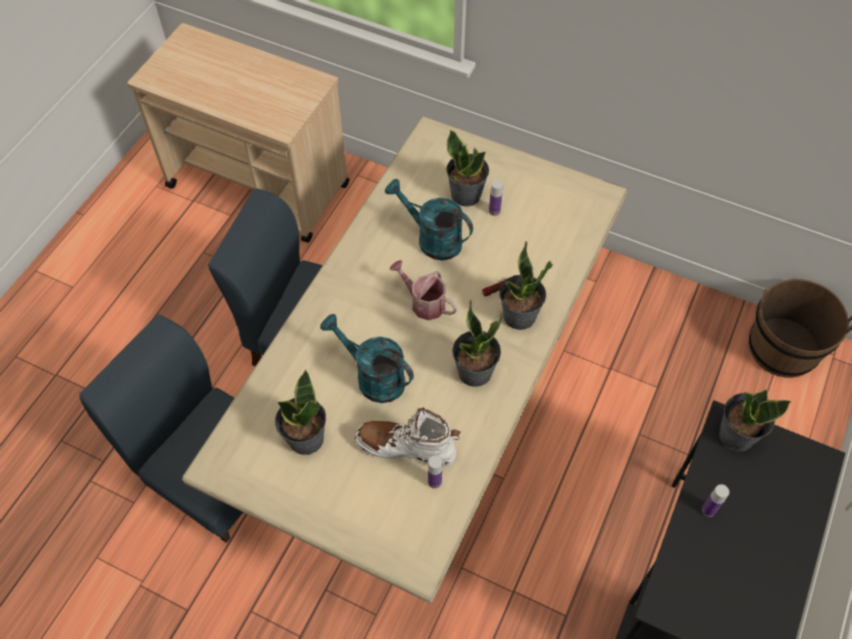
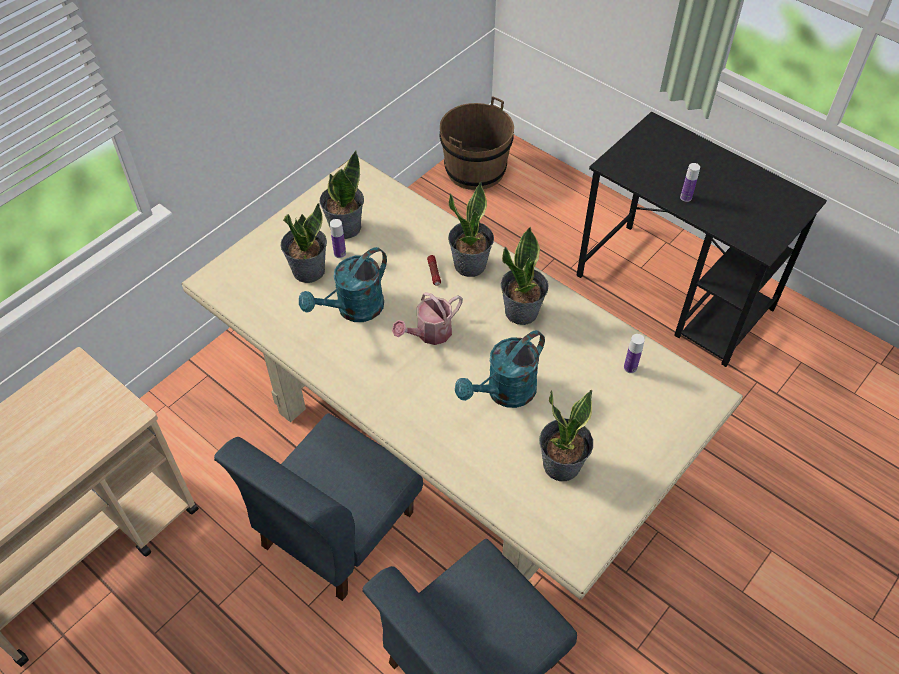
camera: 75 degrees left, 5 degrees down
white boot [354,407,461,468] -> none
potted plant [719,389,791,451] -> potted plant moved to [320,151,364,239]

